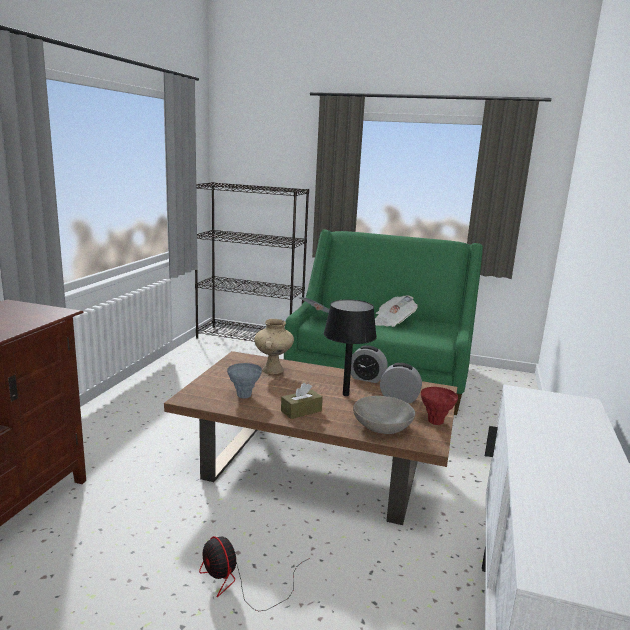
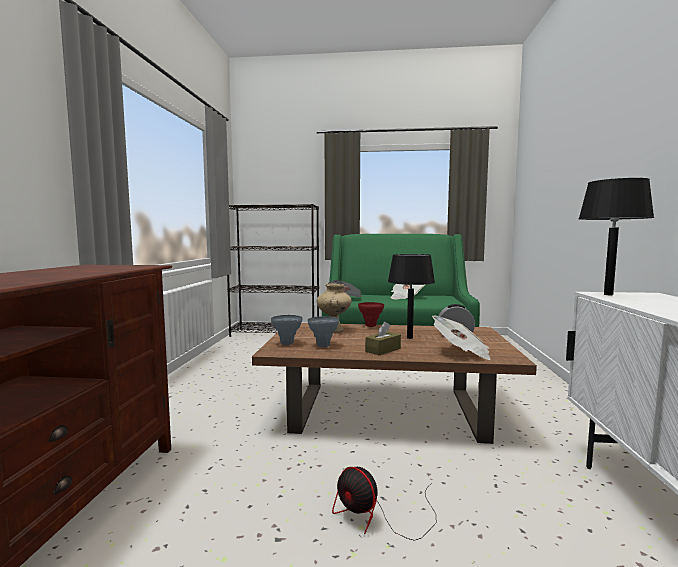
camera: 10 degrees left, 10 degrees down
alarm clock [351,345,388,383] -> none
grey bowl [353,396,415,434] -> newspaper [432,315,491,360]
red vase [421,387,458,425] -> red vase moved to [358,302,384,327]
none -> grey vase [271,315,302,345]
none -> black table lamp [579,178,654,295]

